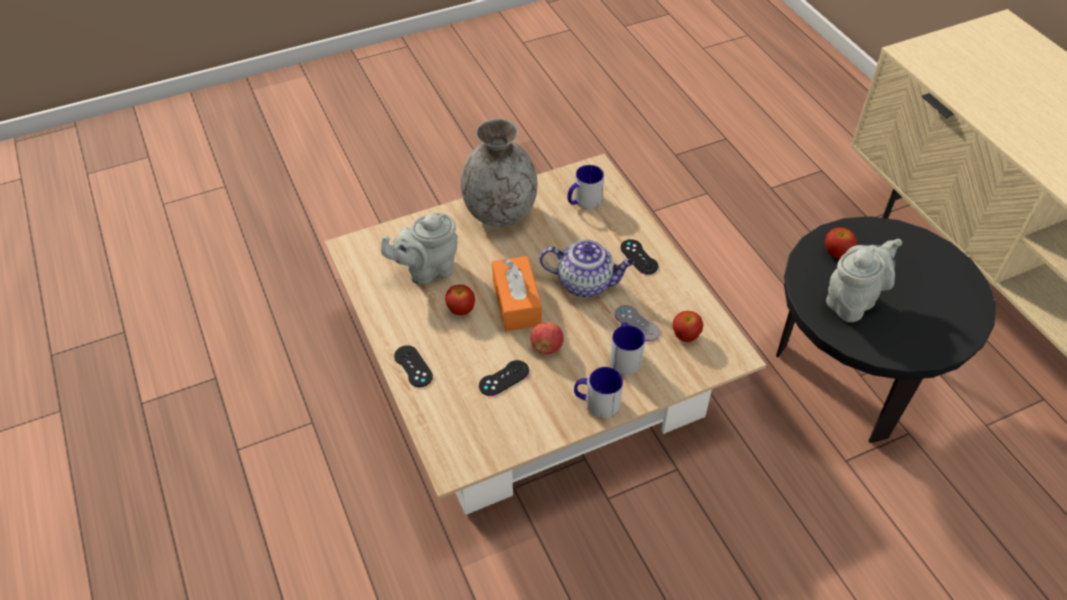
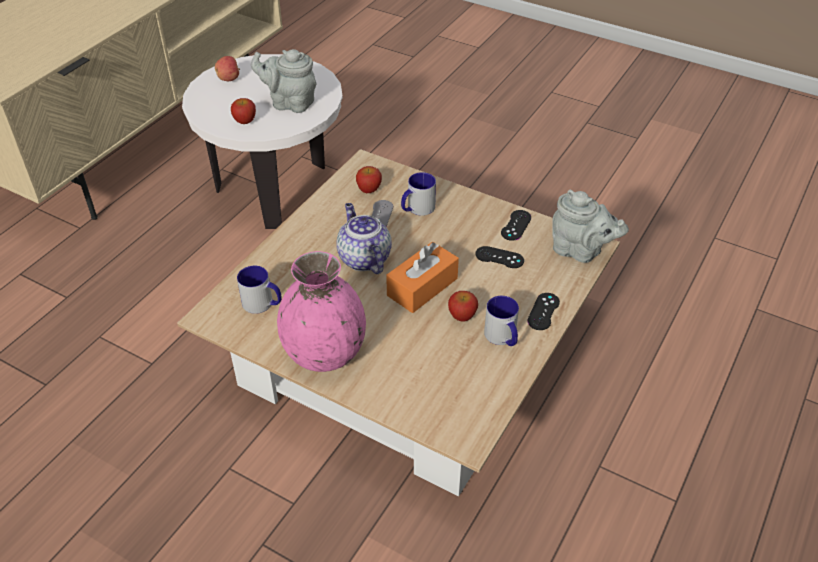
camera: 125 degrees left, 5 degrees down
grey teapot [381,213,458,285] -> grey teapot moved to [552,190,629,263]
grey vase [461,119,537,227] -> pink vase [277,251,366,372]
apple [531,322,564,354] -> apple moved to [215,56,240,81]
mug [574,367,623,418] -> mug moved to [484,296,519,346]
black game controller [620,239,658,275] -> black game controller moved to [501,210,531,241]
black side table [776,216,996,443] -> white side table [182,54,343,229]

